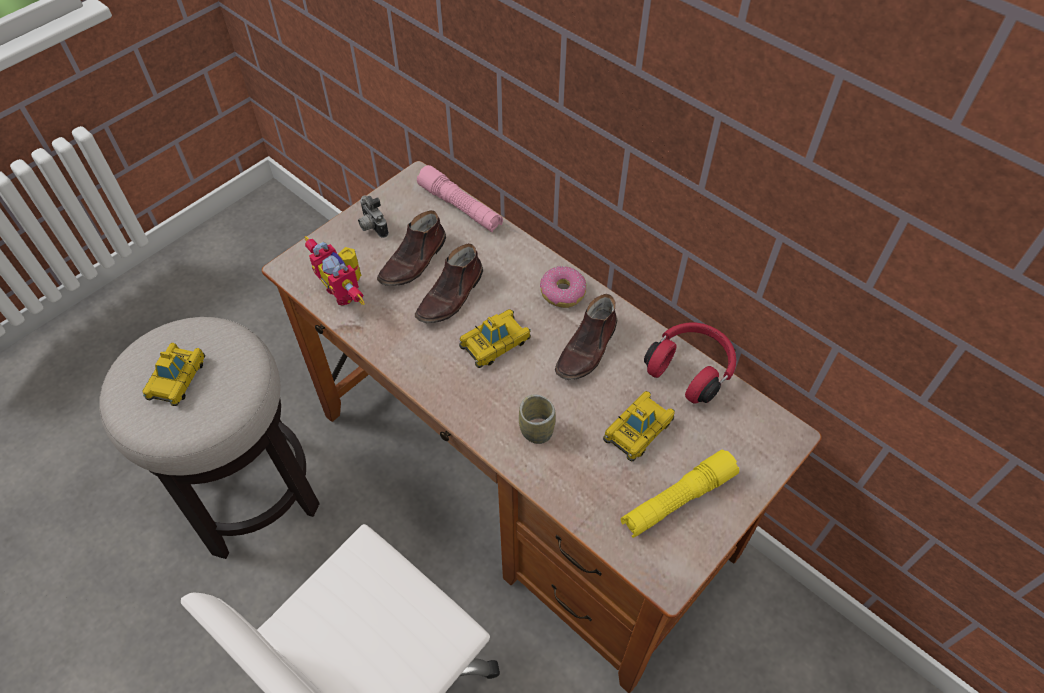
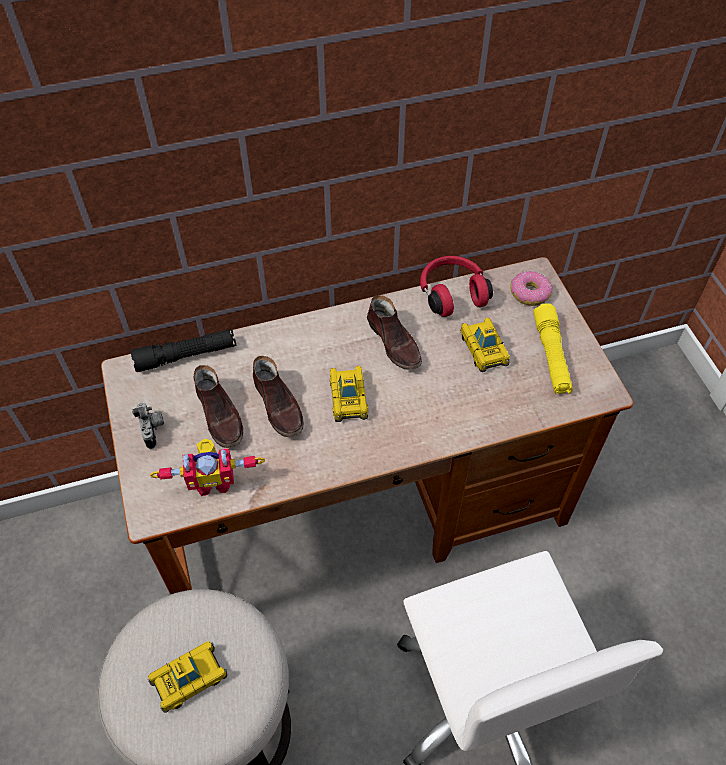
camera: 60 degrees left, 0 degrees up
toy car [142,343,205,406] -> toy car turned 75 degrees counterclockwise [148,641,227,713]
camera [358,195,389,238] -> camera turned 105 degrees counterclockwise [132,403,164,449]
pink flashlight [417,165,503,232] -> black flashlight [131,329,237,372]
cup [519,395,556,444] -> none
donut [540,266,587,308] -> donut moved to [510,271,553,306]

